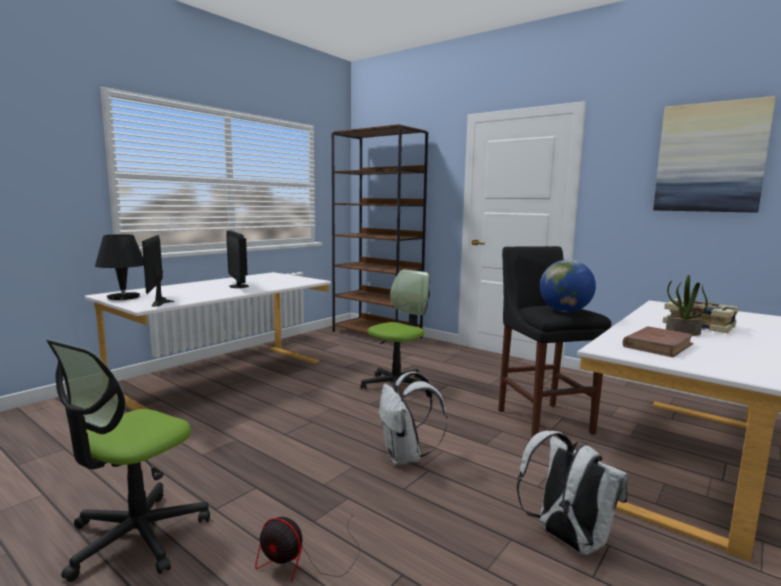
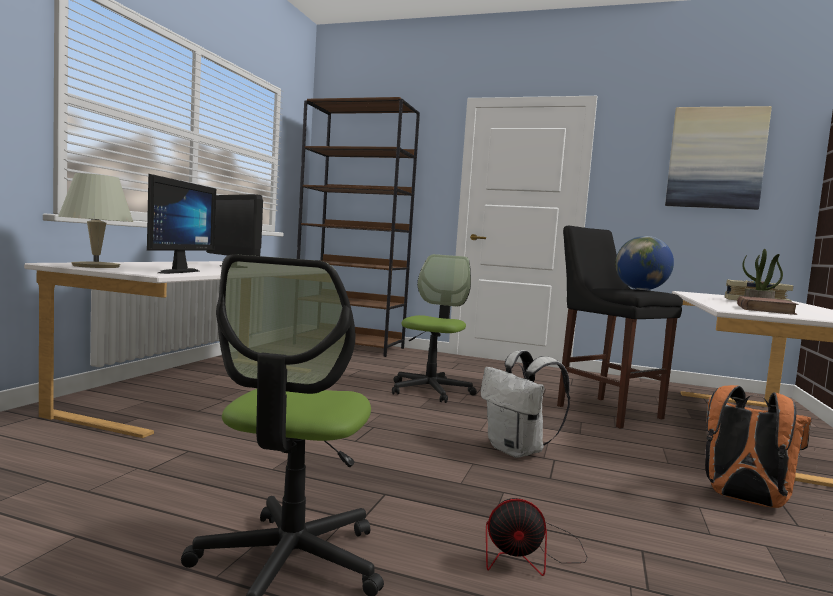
camera: 20 degrees left, 5 degrees down
black table lamp [95,234,144,300] -> beige table lamp [58,173,133,268]
monitor [142,235,175,307] -> monitor turned 135 degrees counterclockwise [147,174,216,274]
white backpack [517,431,628,555] -> orange backpack [705,385,811,508]

